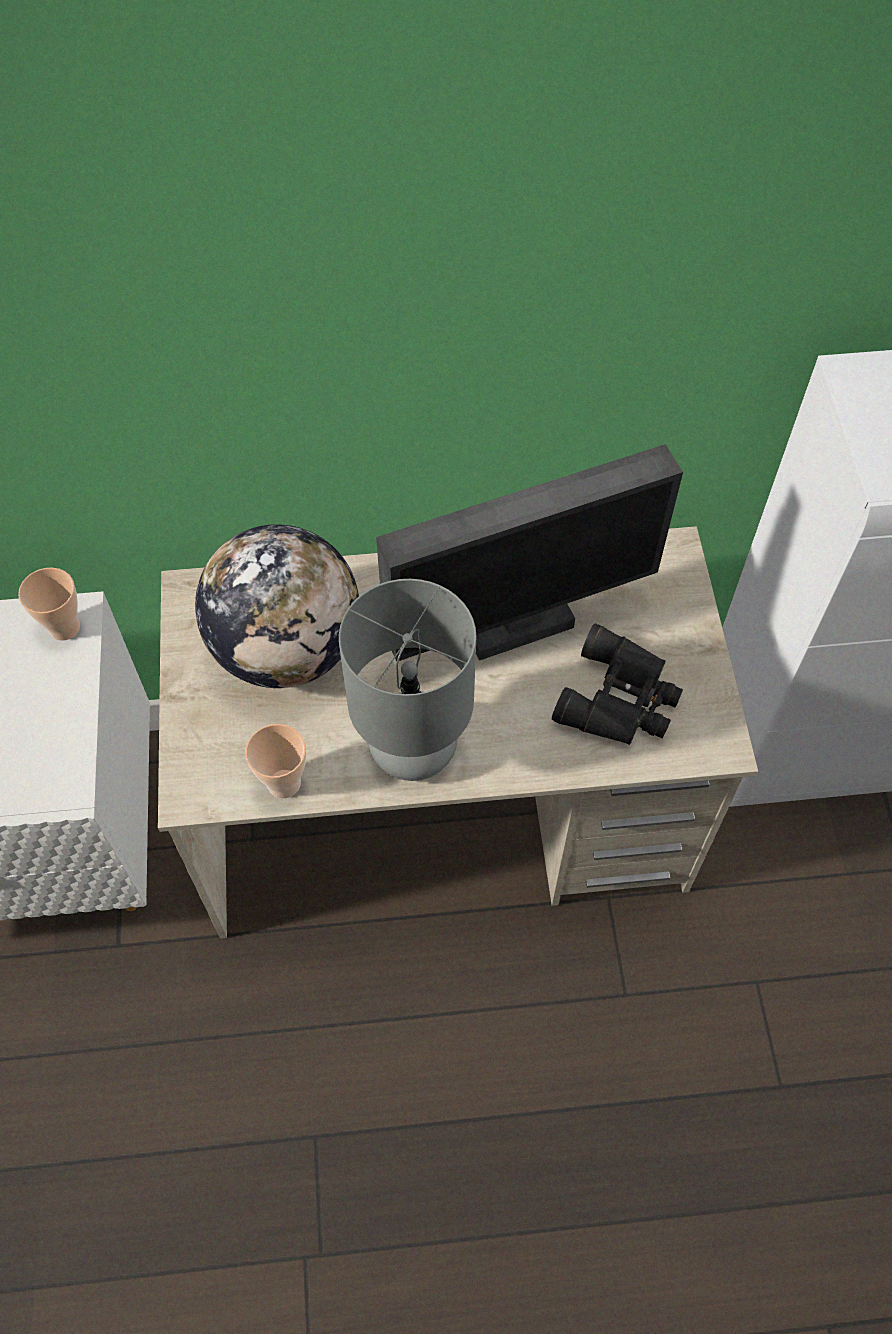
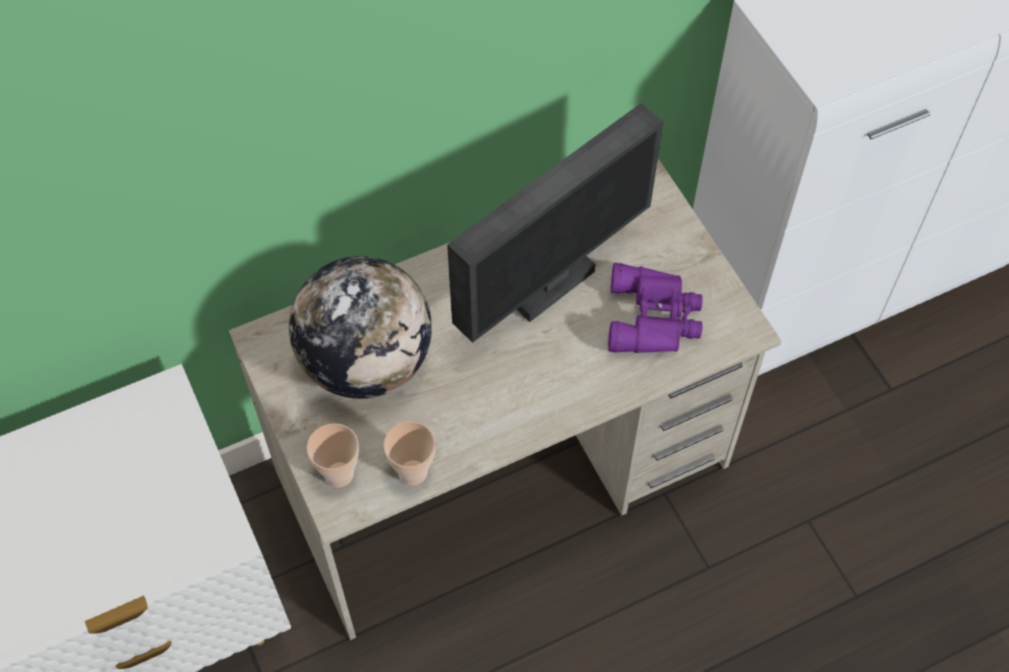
camera: 20 degrees left, 0 degrees up
cup [18,568,80,641] -> cup moved to [307,423,359,487]
grey table lamp [339,579,476,781] -> none
black binoculars [552,623,683,745] -> purple binoculars [608,263,703,353]

